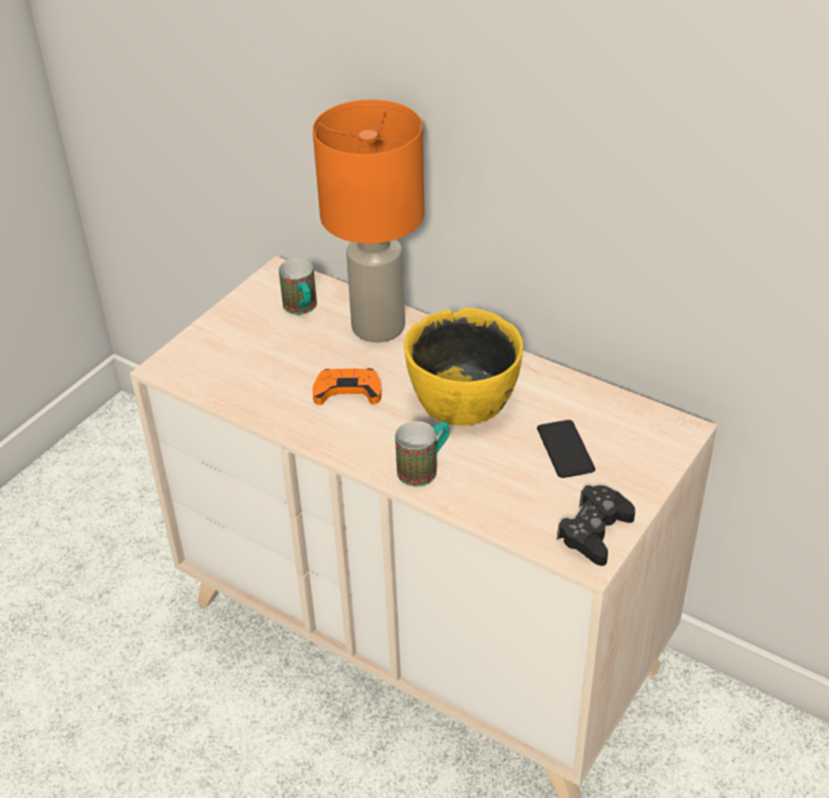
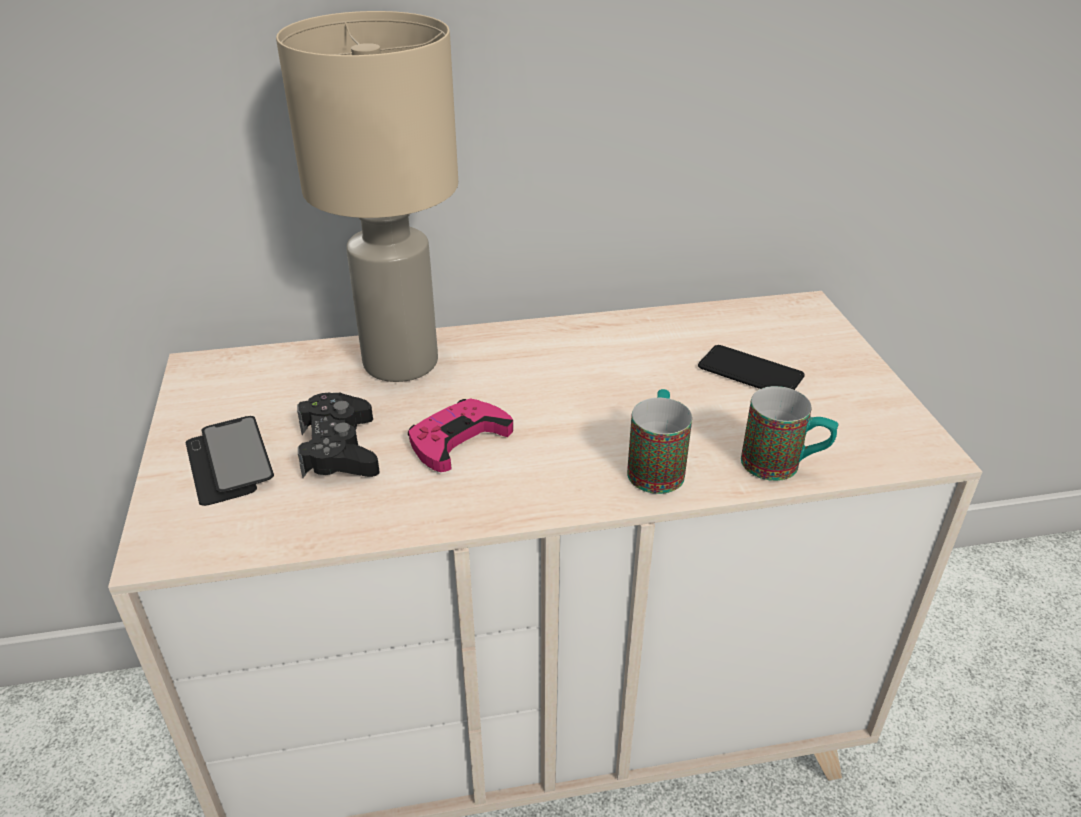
camera: 45 degrees left, 5 degrees down
mug [279,258,317,315] -> mug moved to [741,386,838,481]
orange table lamp [313,100,424,342] -> beige table lamp [276,11,458,382]
orange game controller [313,368,382,405] -> pink game controller [408,398,513,472]
yellow bowl [404,308,523,426] -> none
black game controller [557,485,635,566] -> black game controller moved to [297,393,380,478]
none -> phone [185,416,274,506]

